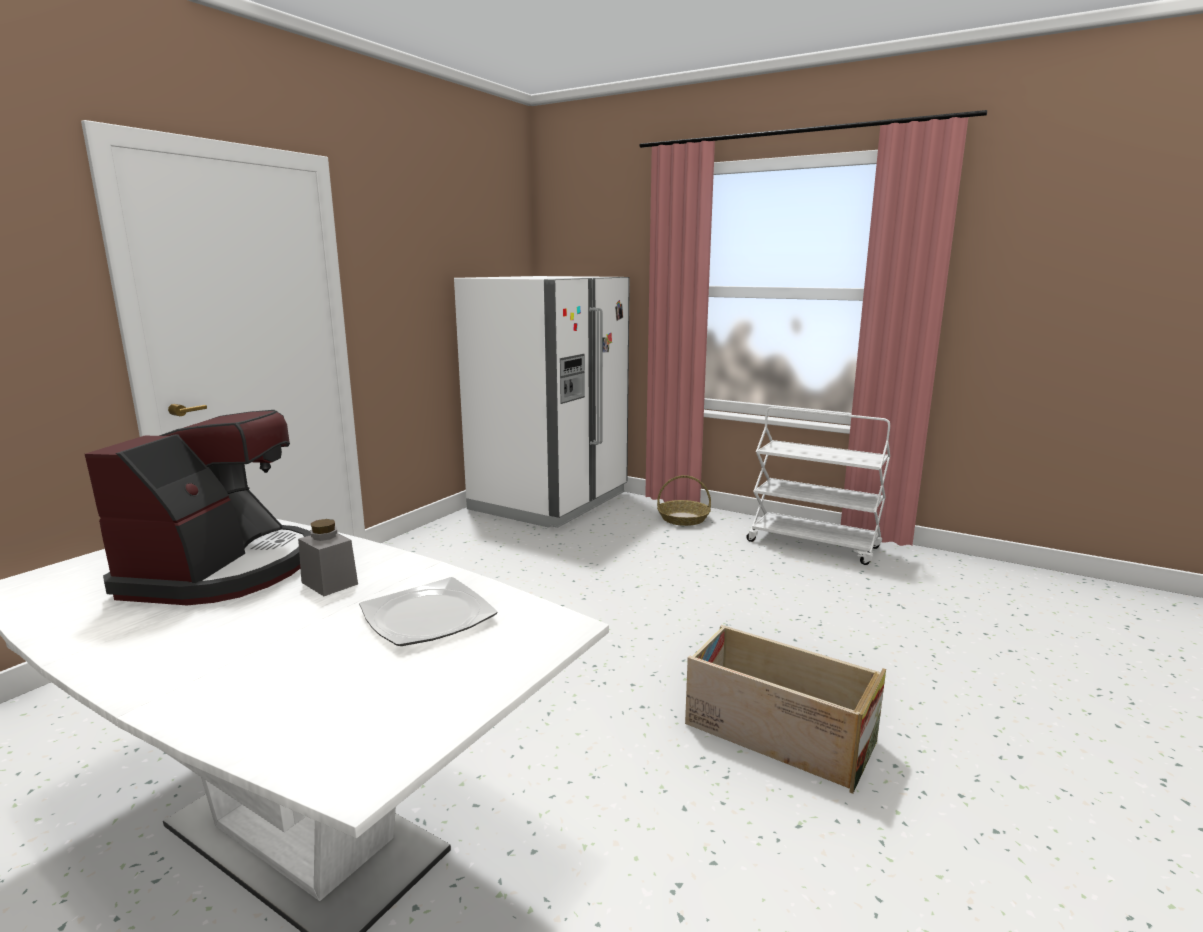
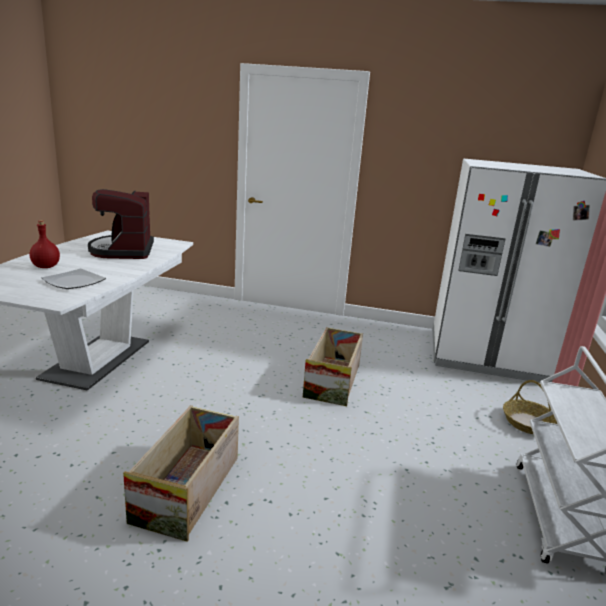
camera: 70 degrees right, 5 degrees up
coffee machine [85,410,311,605] -> coffee machine turned 90 degrees clockwise [88,189,154,259]
grey jar [298,519,358,596] -> none
none -> red bottle [30,220,60,268]
none -> crate [303,327,363,406]

